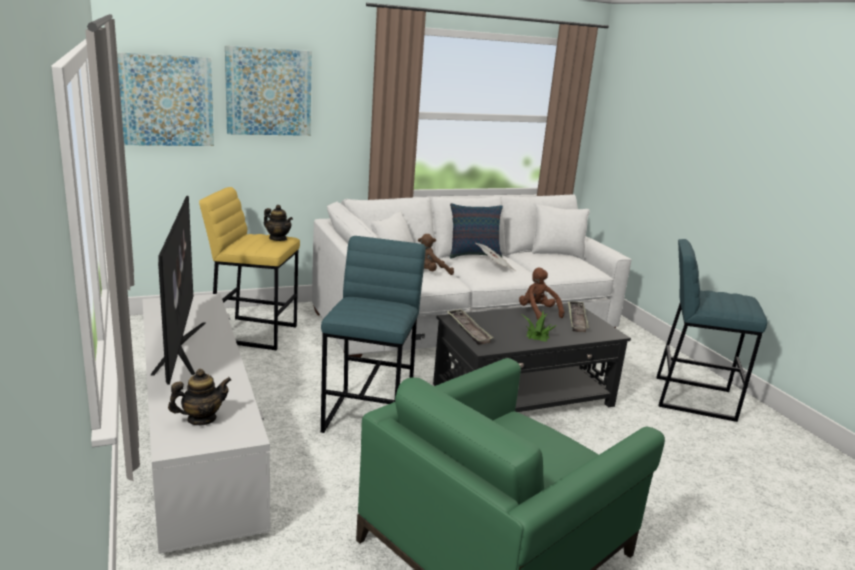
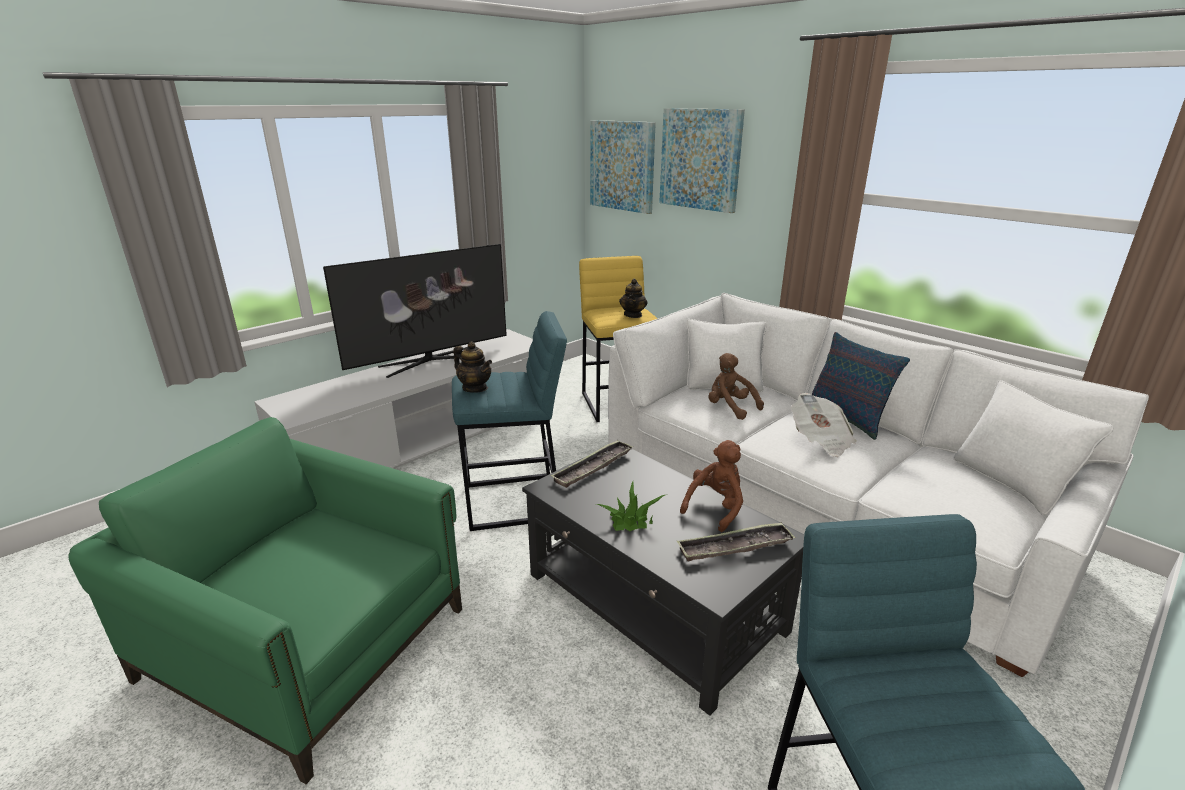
camera: 70 degrees right, 5 degrees up
teapot [168,369,231,425] -> teapot moved to [453,342,492,393]

